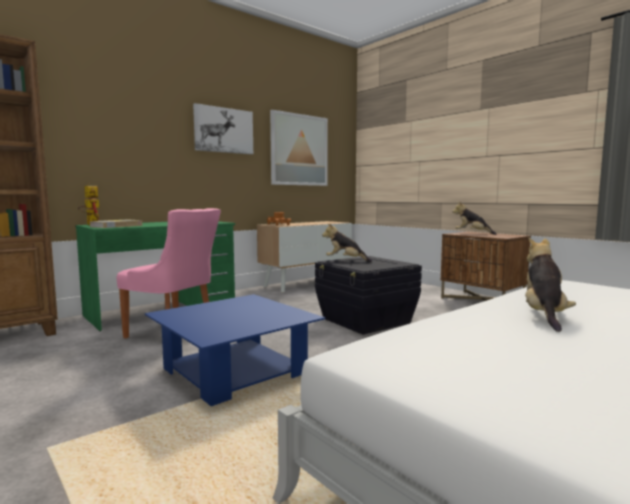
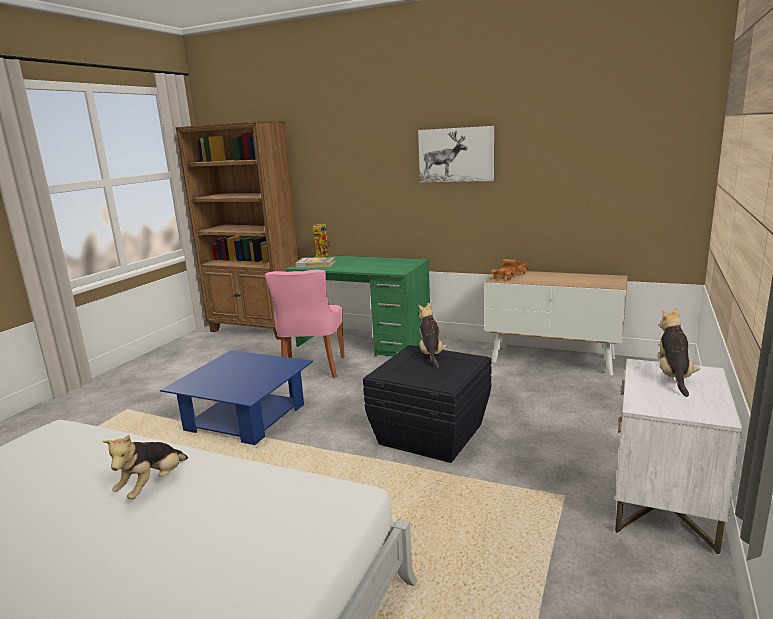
camera: 65 degrees right, 10 degrees up
picture [270,110,328,186] -> none
brown nightstand [441,231,531,301] -> white nightstand [615,359,742,555]
plush toy [525,237,576,332] -> plush toy turned 120 degrees clockwise [102,435,188,500]

